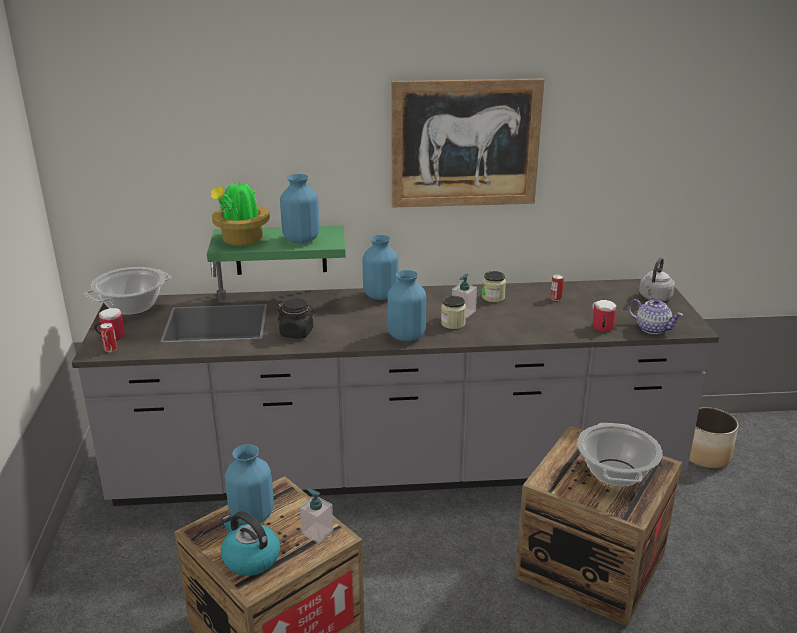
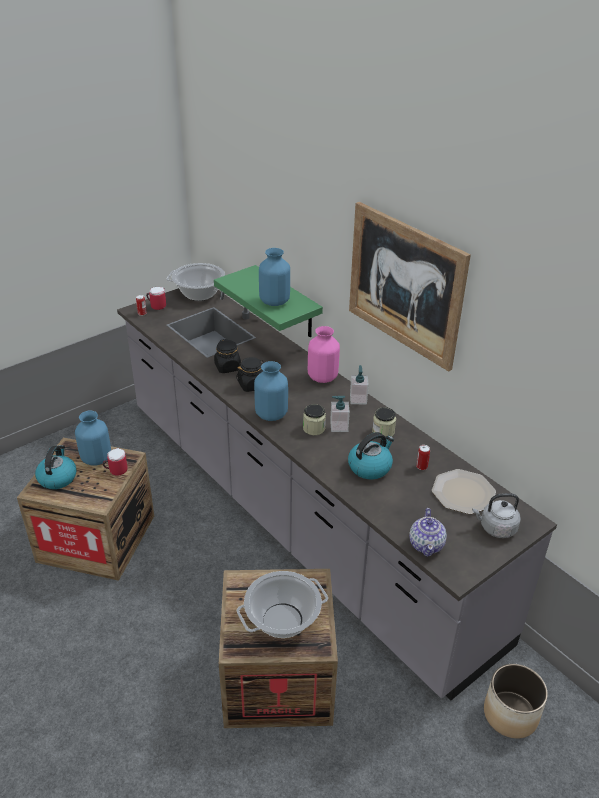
camera: 55 degrees right, 10 degrees up
potted plant [211,177,270,246] -> none
soap dispenser [300,488,333,543] -> soap dispenser moved to [350,365,369,405]
blue vase [363,235,398,300] -> pink vase [308,326,340,383]
mug [593,300,617,332] -> mug moved to [103,448,128,475]
none -> black jar [236,357,264,392]
none -> kettle [348,432,394,479]
none -> plate [432,469,496,514]

